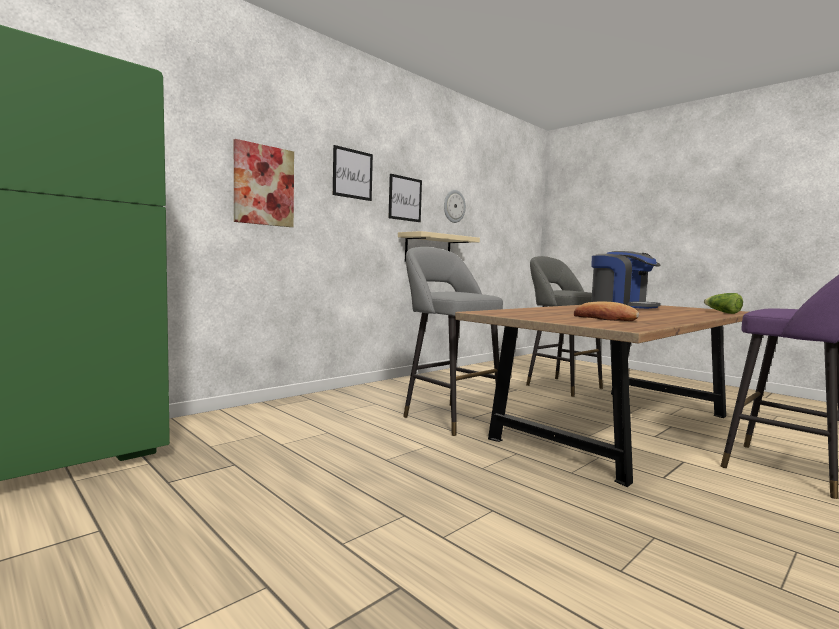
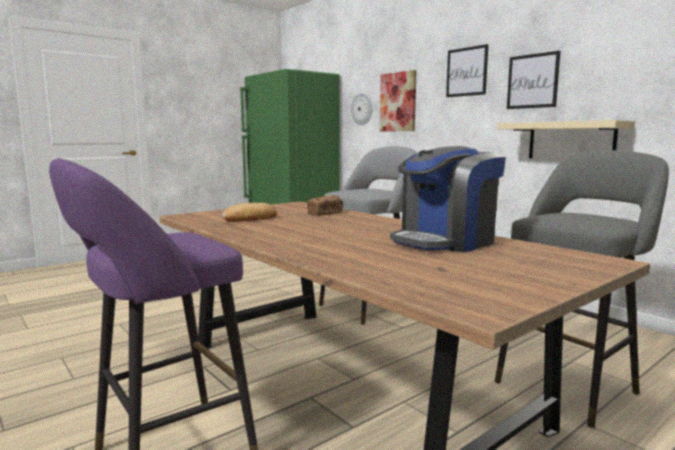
camera: 95 degrees right, 5 degrees up
wall clock [444,190,466,223] -> wall clock moved to [351,93,373,125]
lettuce [704,293,743,314] -> none
none -> bread [307,195,343,216]

